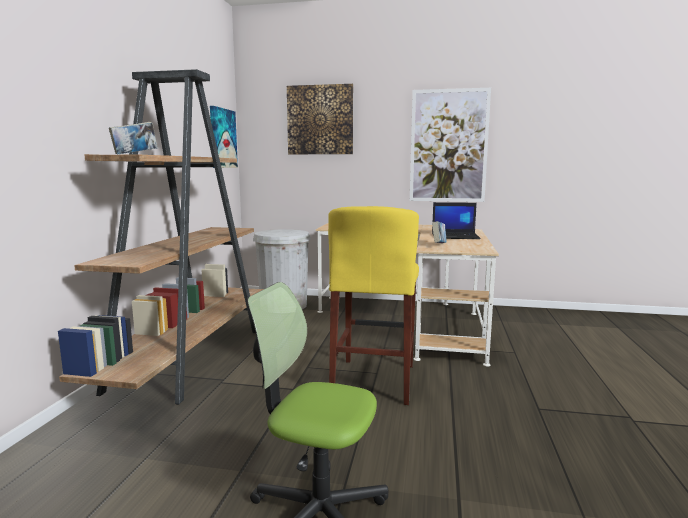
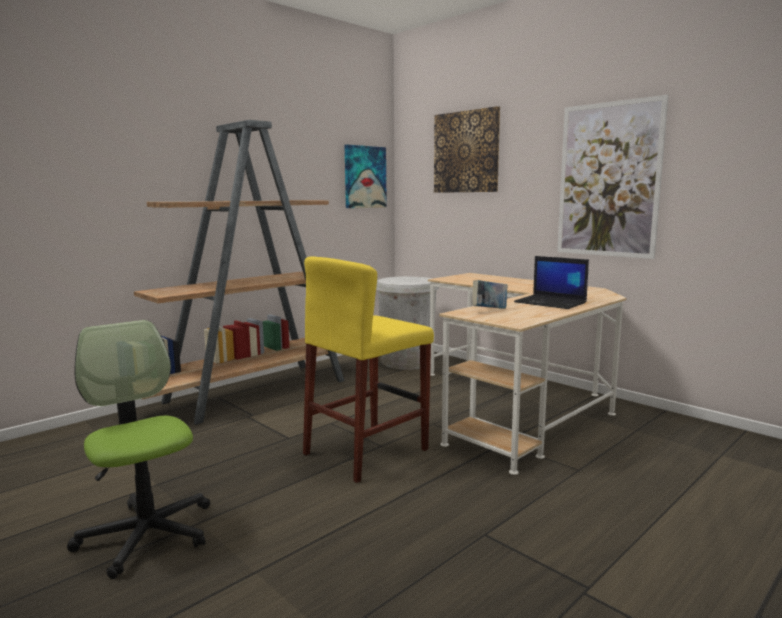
camera: 35 degrees right, 0 degrees up
book [109,122,157,155] -> none

